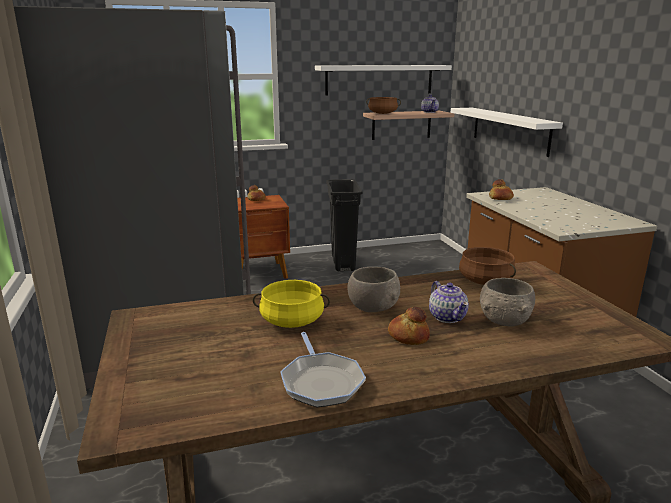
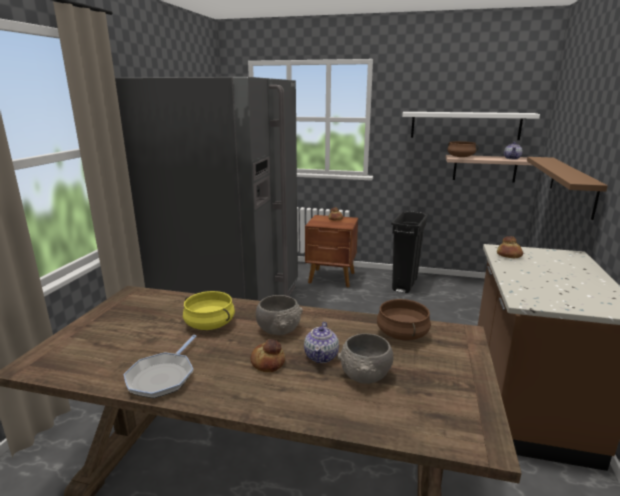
camera: 30 degrees right, 0 degrees up
white shelf [451,108,563,157] -> brown shelf [527,157,608,220]

